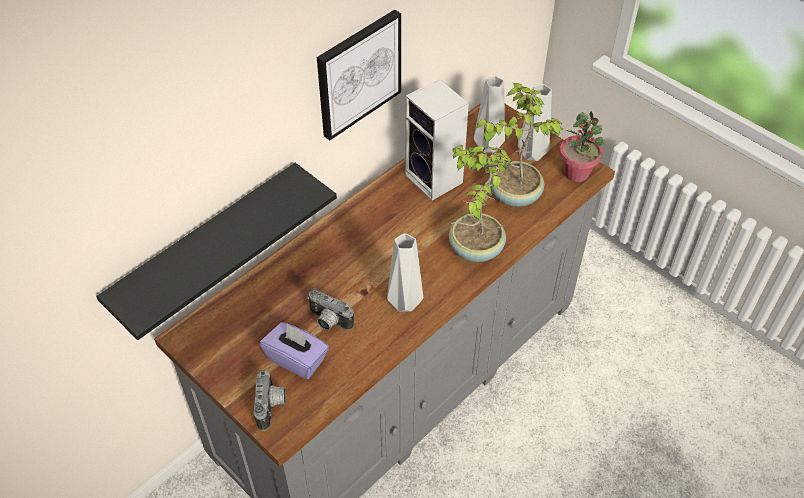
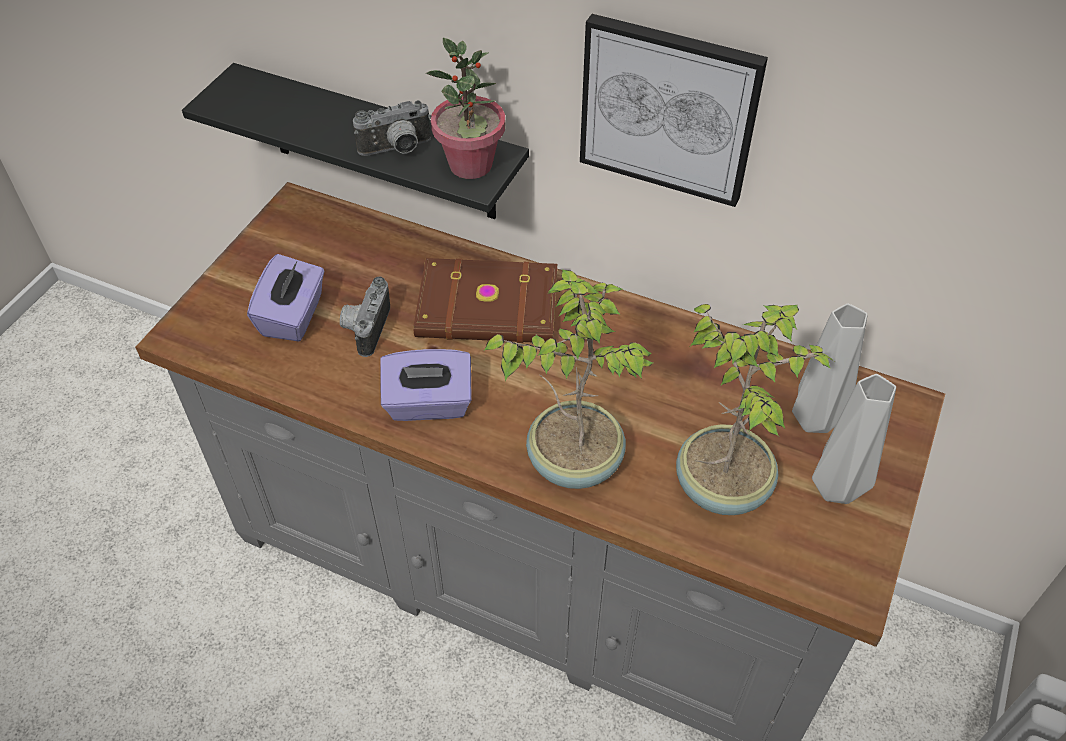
camera: 70 degrees right, 0 degrees up
camera [254,370,286,431] -> camera moved to [353,100,431,156]
grey vase [387,233,423,312] -> purple tissue box [380,349,472,421]
speaker [405,79,469,201] -> none
potted plant [560,111,605,182] -> potted plant moved to [426,37,505,179]
none -> brown book [413,258,557,343]

